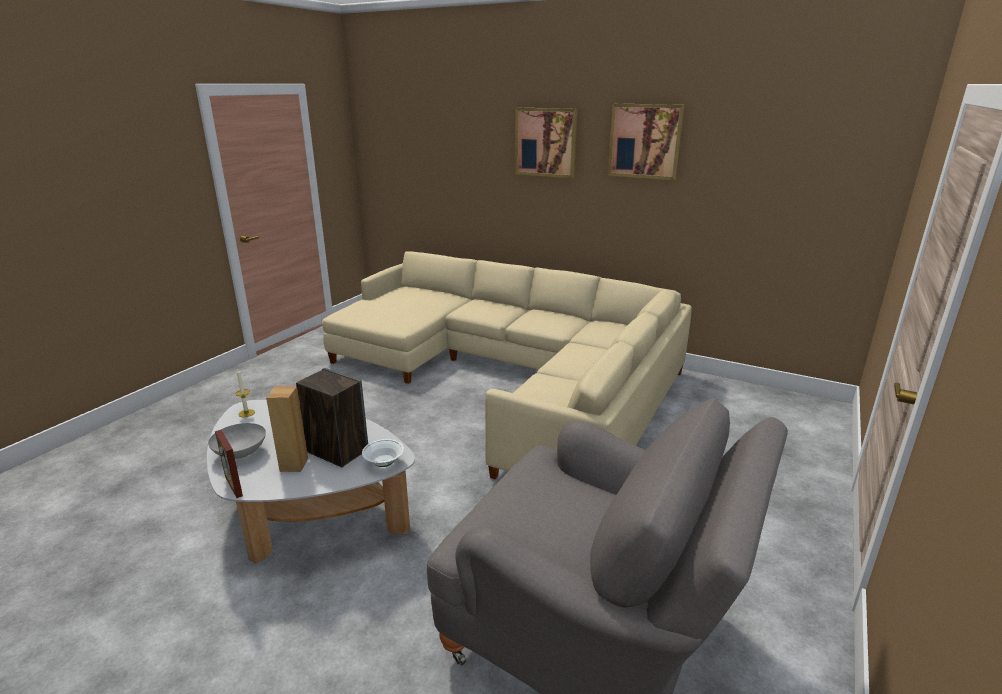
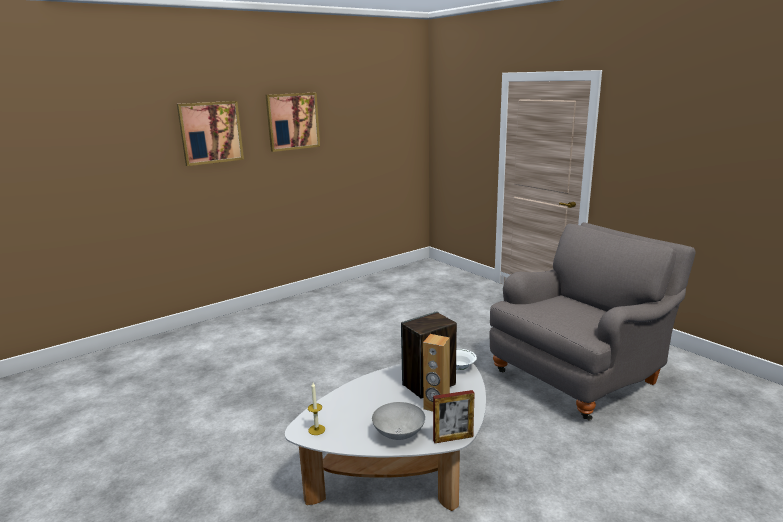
camera: 65 degrees left, 5 degrees down
beige sofa [322,251,692,479] -> none

